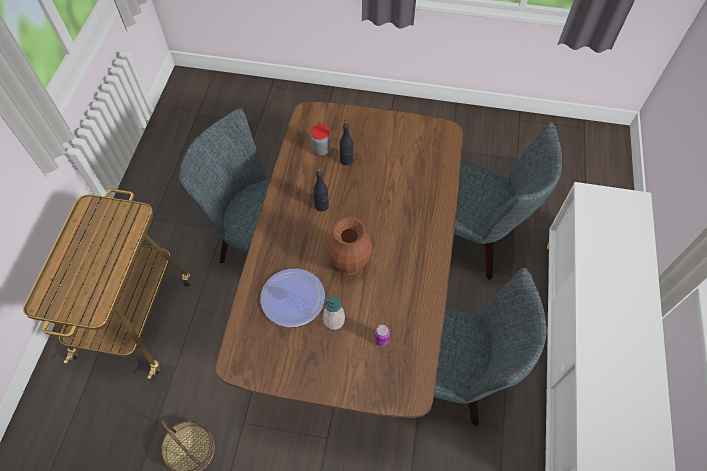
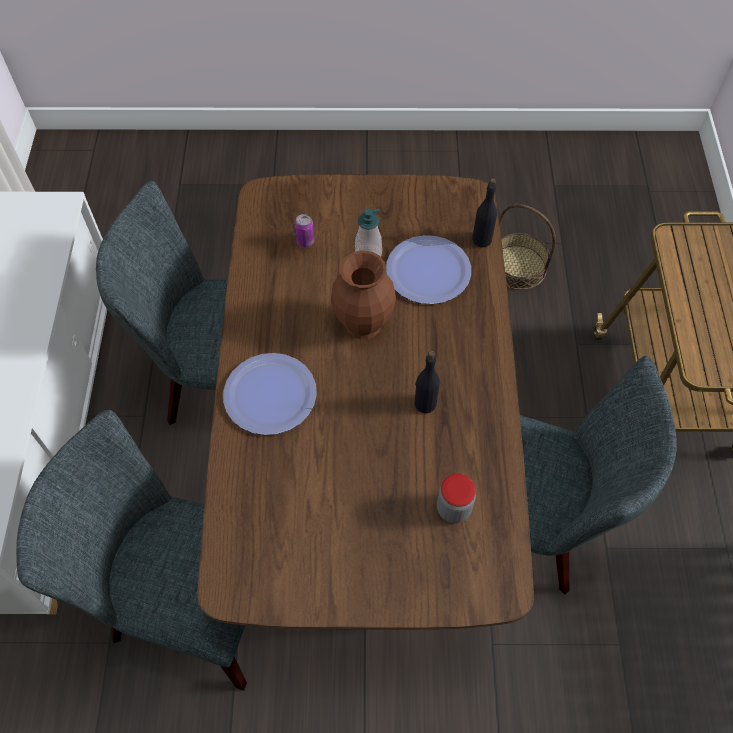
camera: 170 degrees right, 0 degrees up
black bottle [340,120,353,165] -> black bottle moved to [472,178,497,248]
none -> plate [223,353,317,435]

